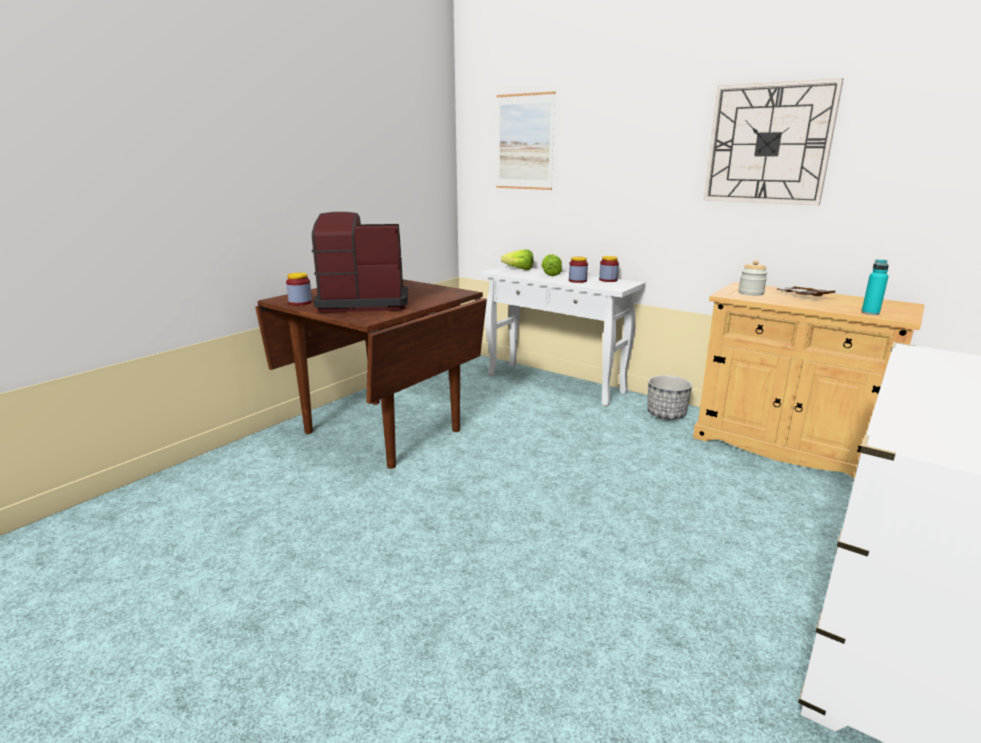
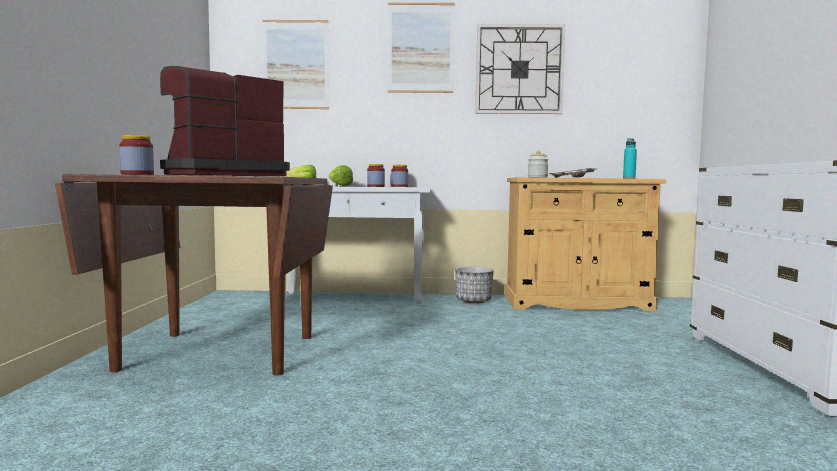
camera: 35 degrees left, 15 degrees down
none -> picture [388,3,455,93]

